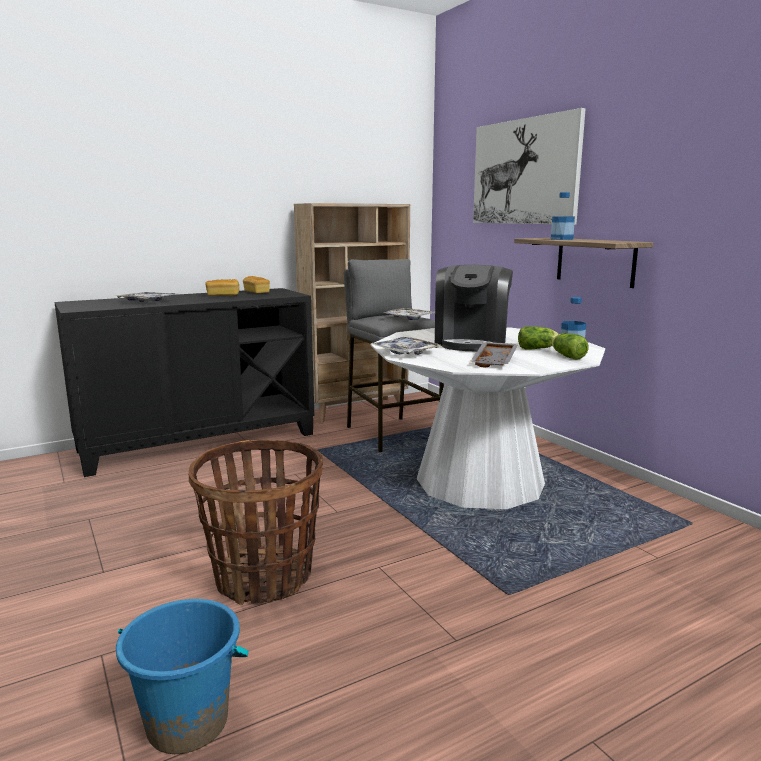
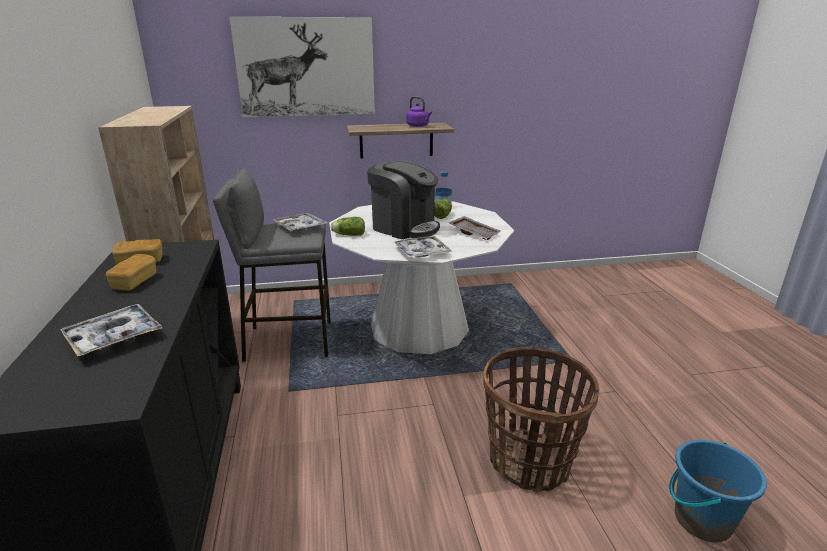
camera: 70 degrees left, 10 degrees up
bottle [551,192,575,240] -> none
lettuce [552,333,589,360] -> lettuce moved to [331,217,365,236]
none -> purple kettle [406,96,432,127]

